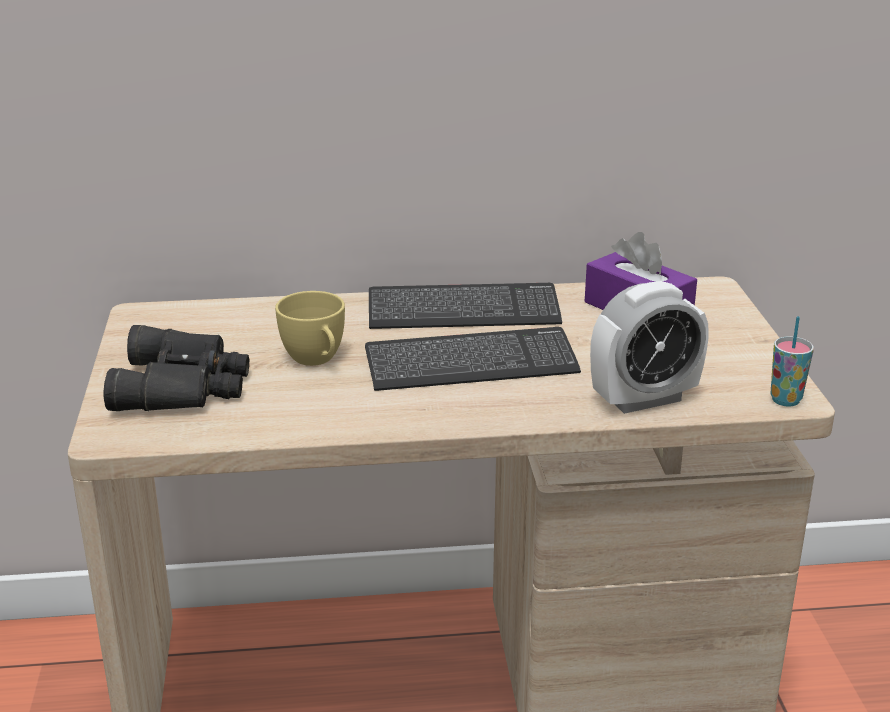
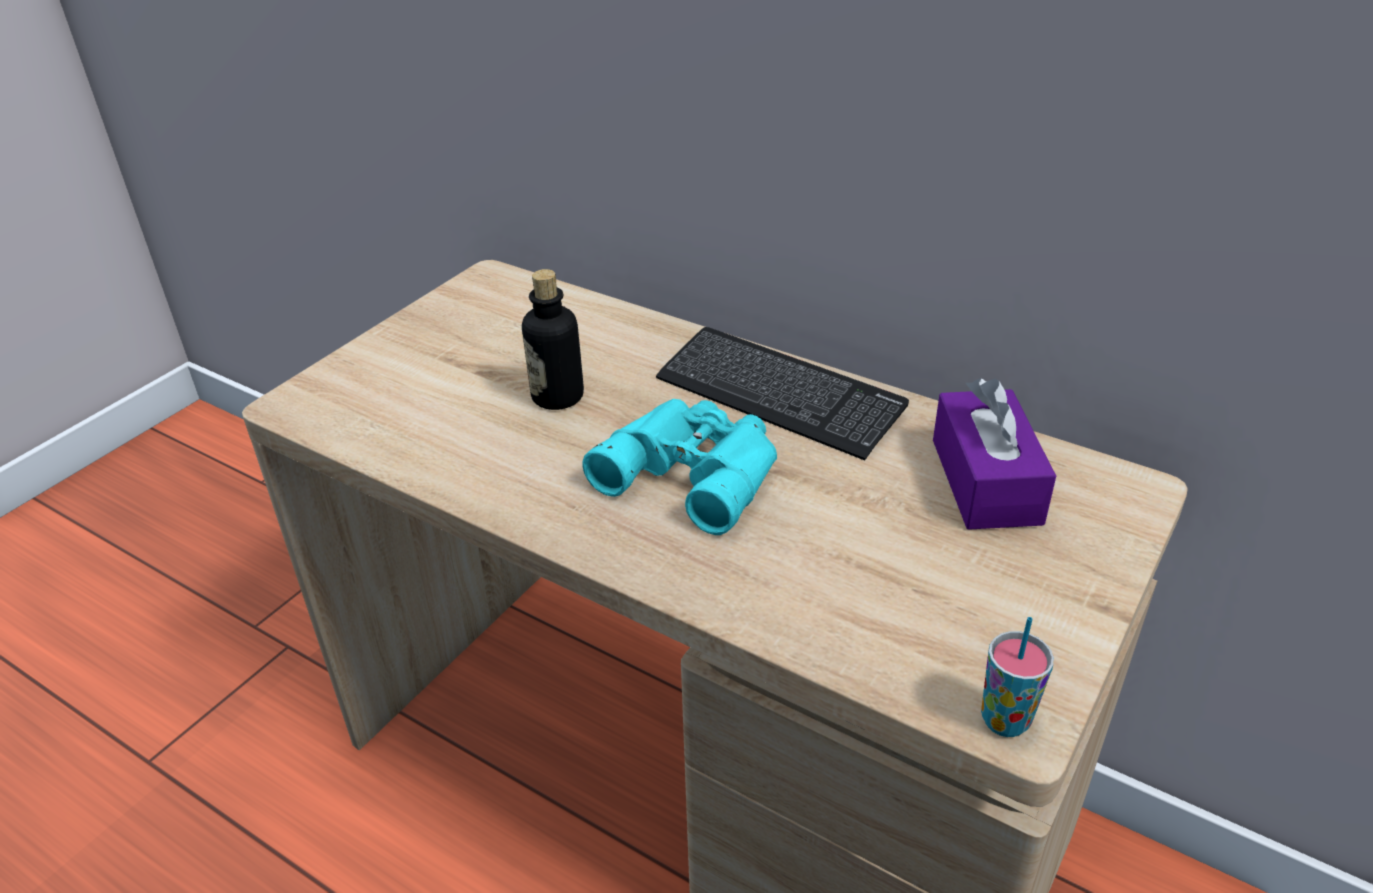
camera: 40 degrees right, 10 degrees up
black binoculars [103,325,249,411] -> none
yellow cup [275,291,345,366] -> bottle [522,269,584,410]
keyboard [365,327,581,391] -> turquoise binoculars [583,399,777,535]
alarm clock [590,281,709,414] -> none

